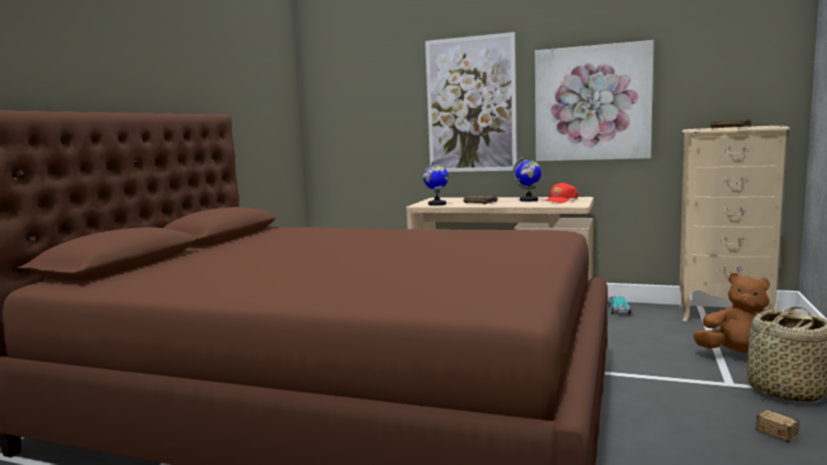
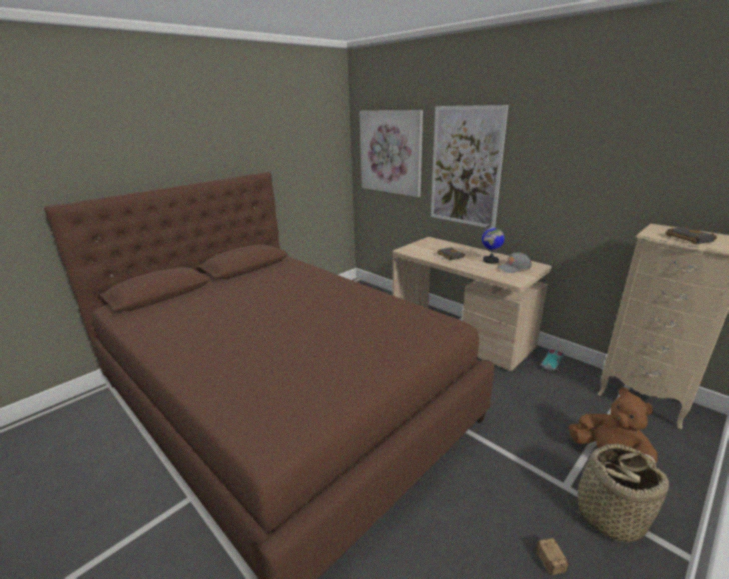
camera: 25 degrees right, 15 degrees up
globe [423,161,449,206] -> none
picture [535,40,654,161] -> picture moved to [360,110,423,197]
red cap [542,182,578,203] -> grey cap [498,252,532,273]

